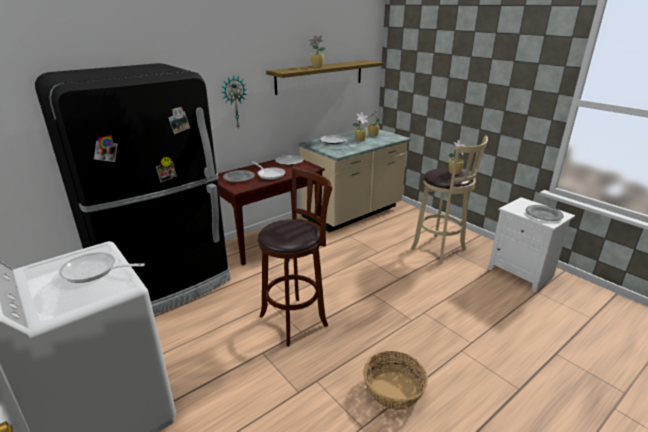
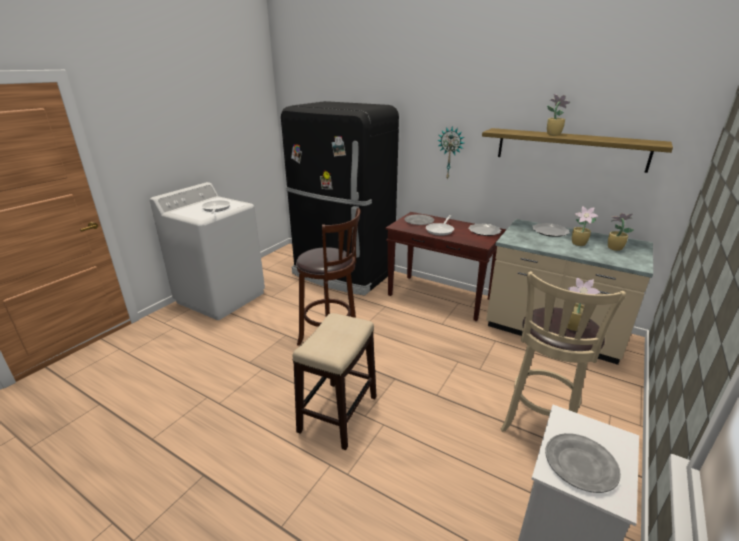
camera: 70 degrees right, 0 degrees up
basket [363,351,428,410] -> none
none -> stool [293,313,377,450]

